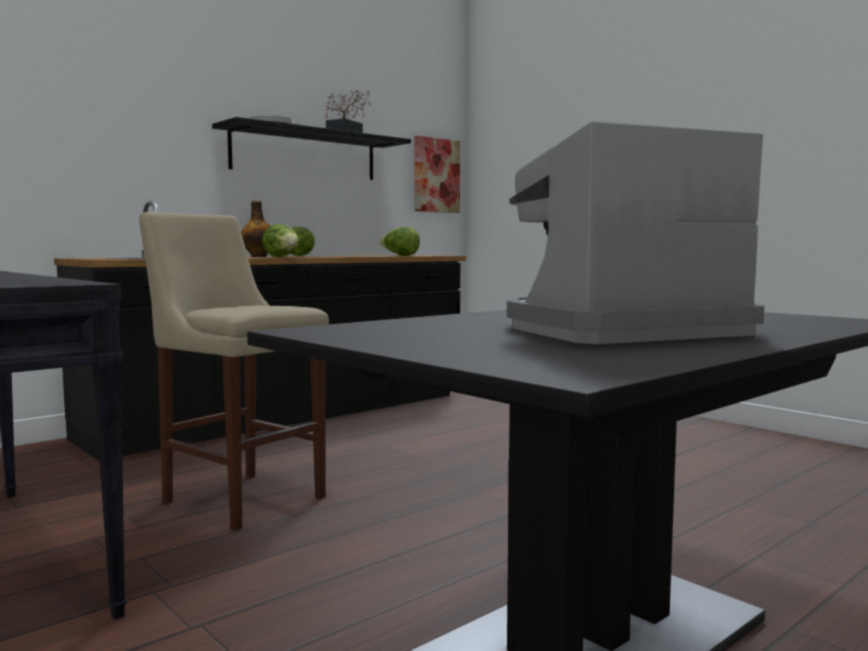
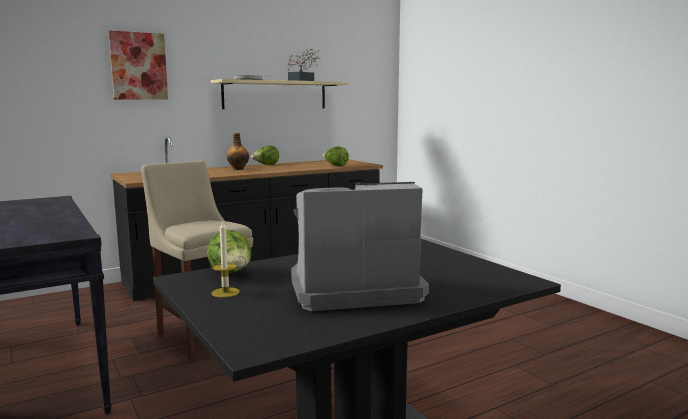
camera: 10 degrees right, 5 degrees up
black shelf [212,117,411,180] -> beige shelf [211,79,348,109]
lettuce [262,224,299,257] -> lettuce moved to [207,230,252,273]
picture [414,136,460,213] -> picture moved to [108,30,168,100]
none -> candle [211,220,240,298]

